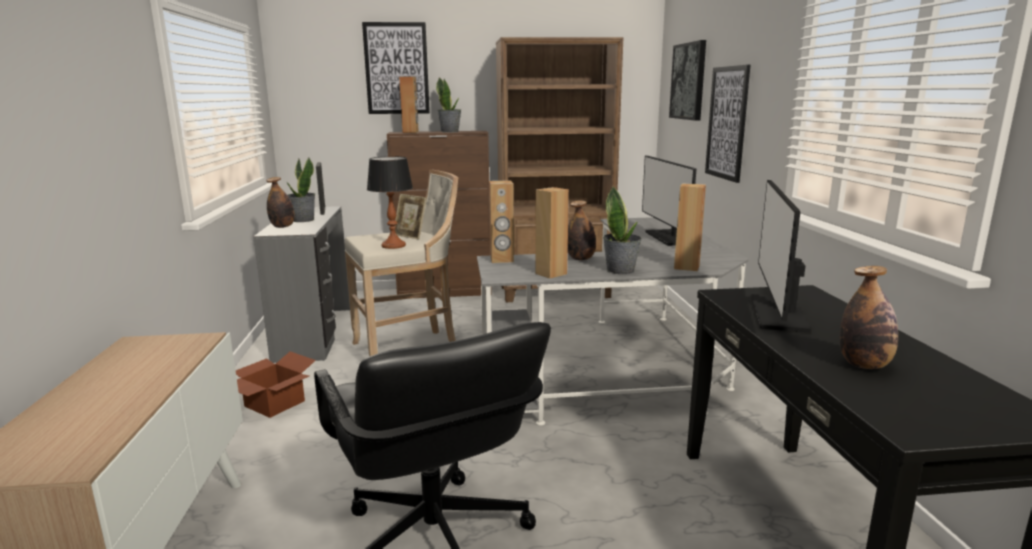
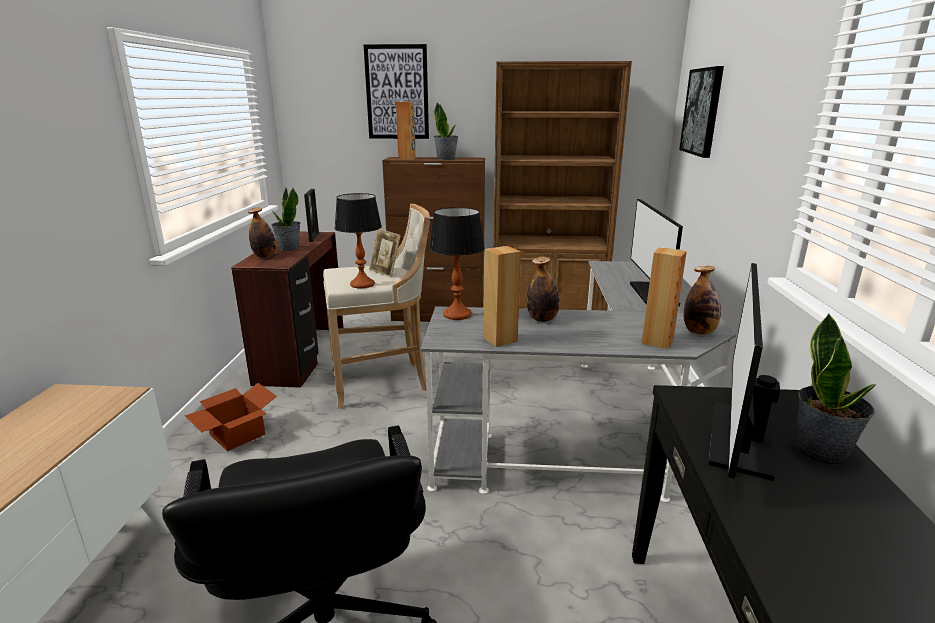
camera: 10 degrees right, 5 degrees up
grey desk [253,206,350,363] -> brown desk [231,231,344,388]
brown speaker [489,180,514,263] -> table lamp [429,207,485,320]
potted plant [603,187,642,274] -> potted plant moved to [795,313,876,465]
picture [705,64,750,183] -> none
bottle [839,266,898,369] -> bottle moved to [684,266,721,335]

